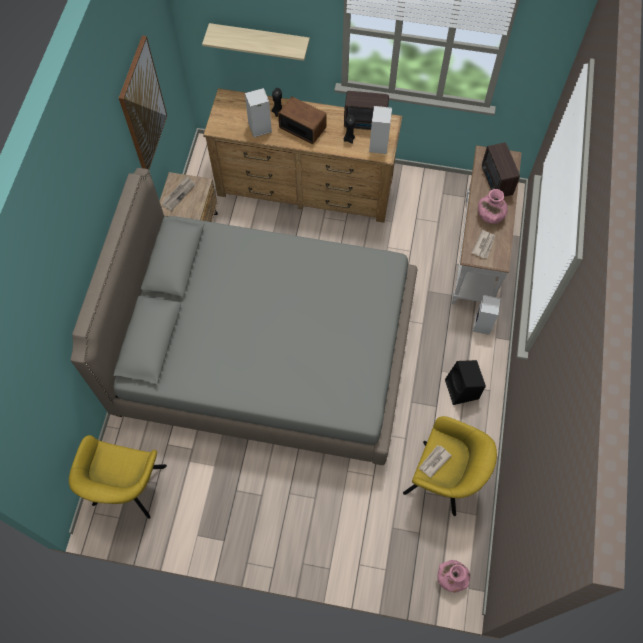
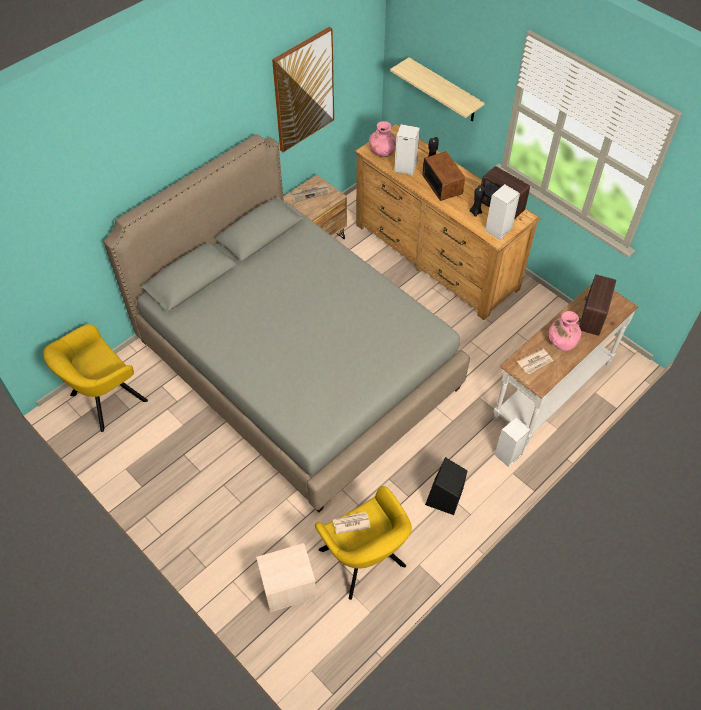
camera: 35 degrees right, 10 degrees down
pink vase [437,560,470,592] -> pink vase moved to [369,121,396,157]
none -> beige storage box [256,543,317,612]

